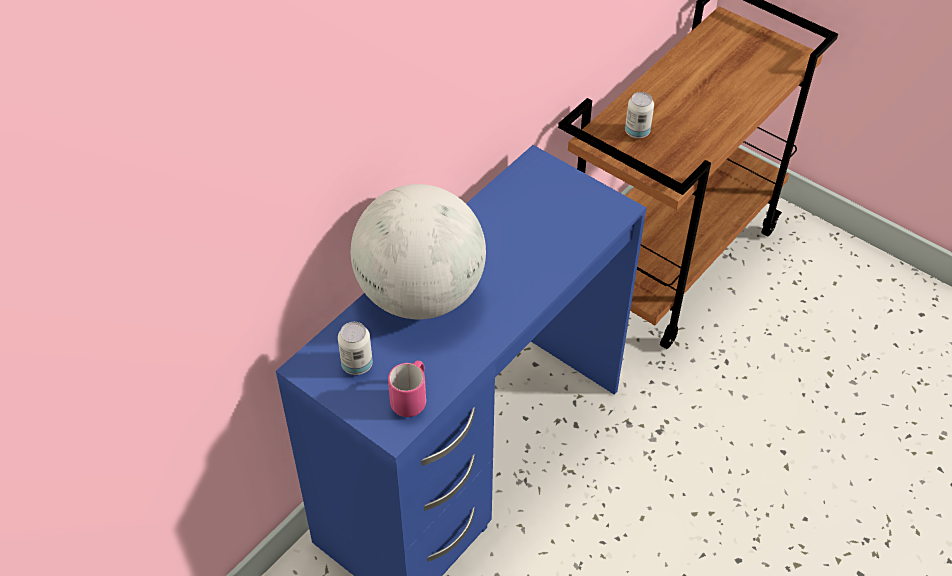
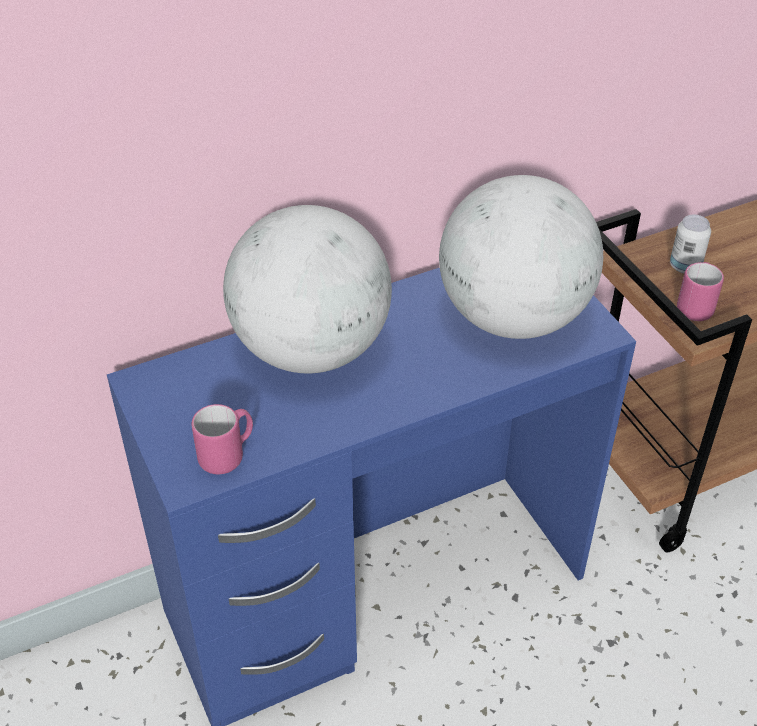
camera: 25 degrees right, 5 degrees down
can [338,322,373,375] -> none
none -> globe [439,175,603,339]
none -> pink mug [677,262,724,321]

